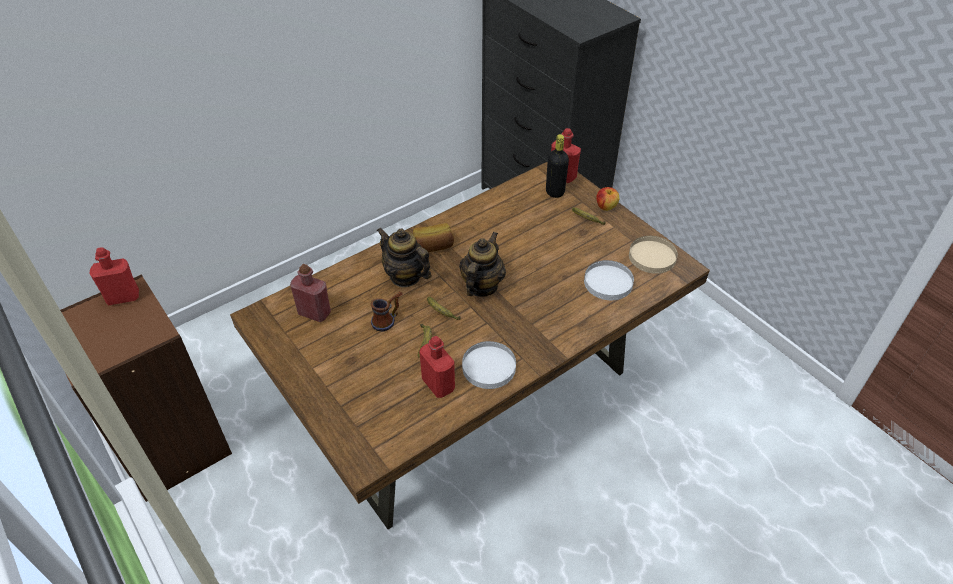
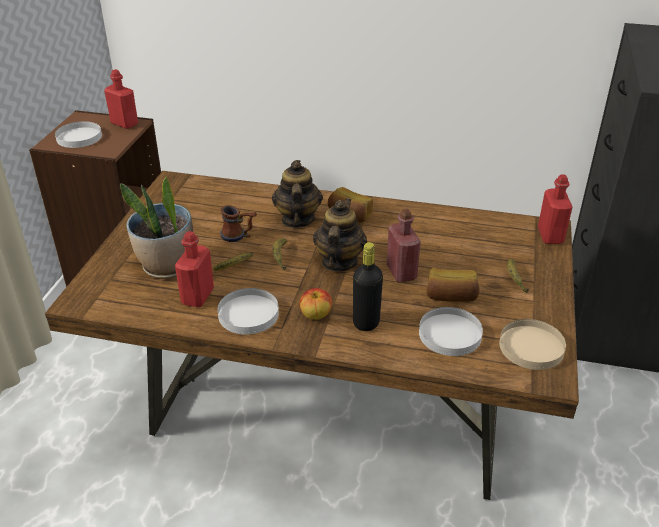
camera: 50 degrees right, 10 degrees down
red bottle [290,264,331,322] -> red bottle moved to [387,209,421,283]
teapot [459,231,506,297] -> teapot turned 60 degrees counterclockwise [313,198,367,272]
black bottle [546,134,569,198] -> black bottle moved to [353,242,383,331]
apple [596,187,619,211] -> apple moved to [300,288,332,320]
none -> white plate [55,121,102,148]
none -> potted plant [120,176,193,279]
none -> bread [426,268,480,302]

